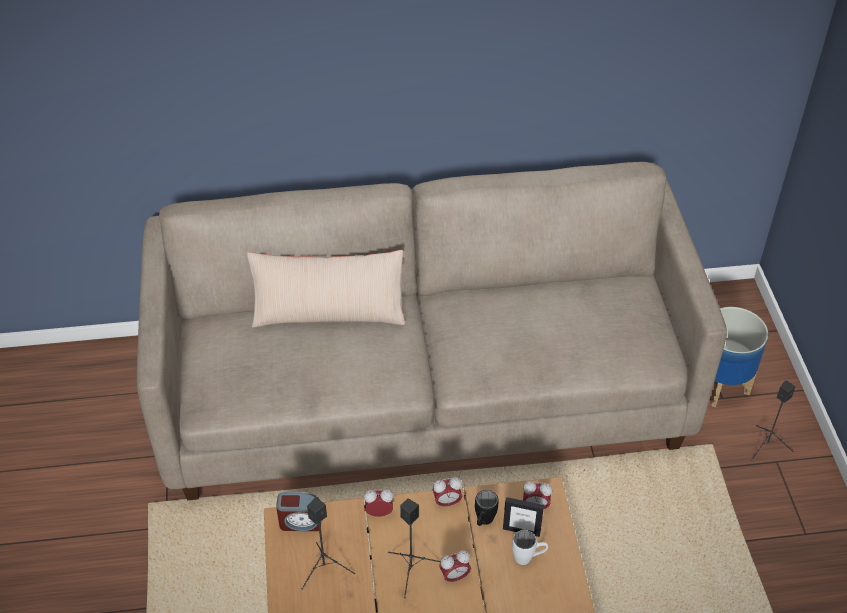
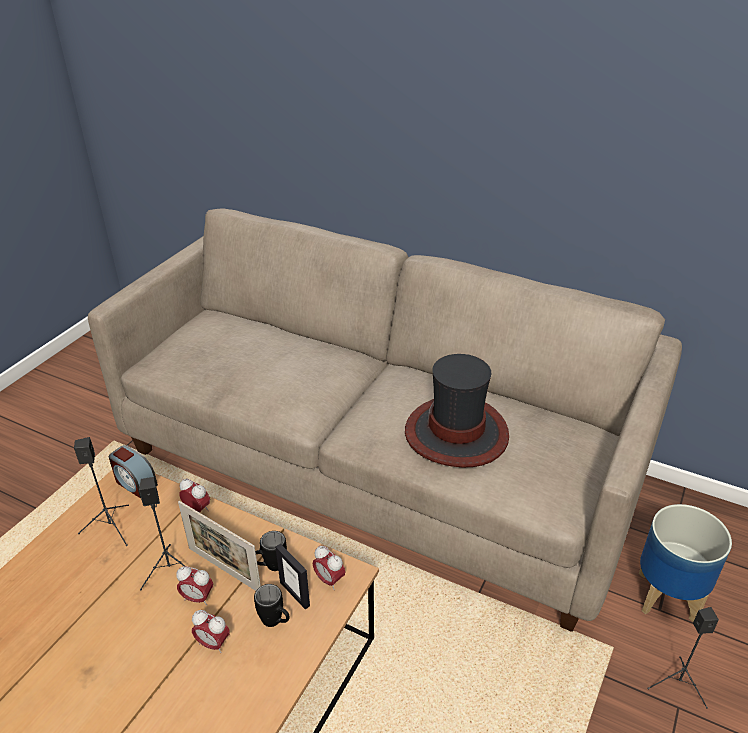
camera: 35 degrees right, 10 degrees down
beige pillow [247,250,405,327] -> none
alarm clock [433,477,462,508] -> alarm clock moved to [192,610,230,653]
white mug [512,530,548,565] -> black mug [254,584,290,627]
none -> picture frame [178,501,261,591]
none -> hat [405,354,509,467]

